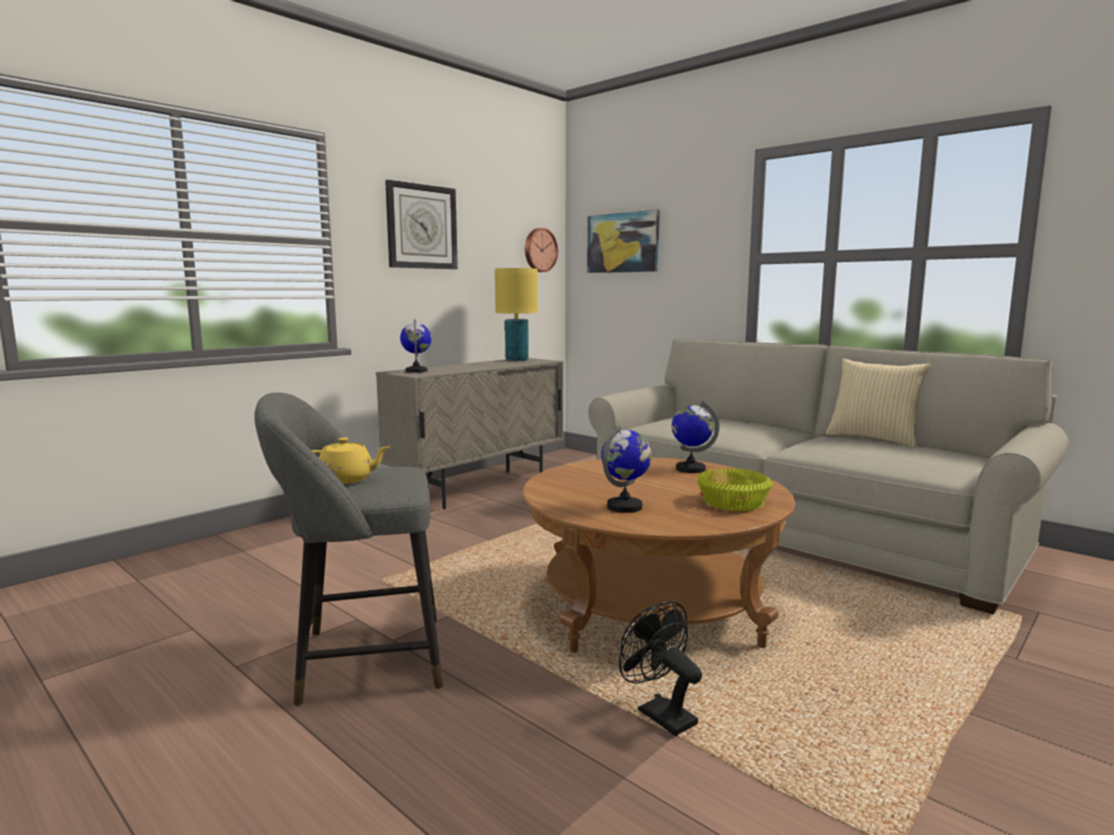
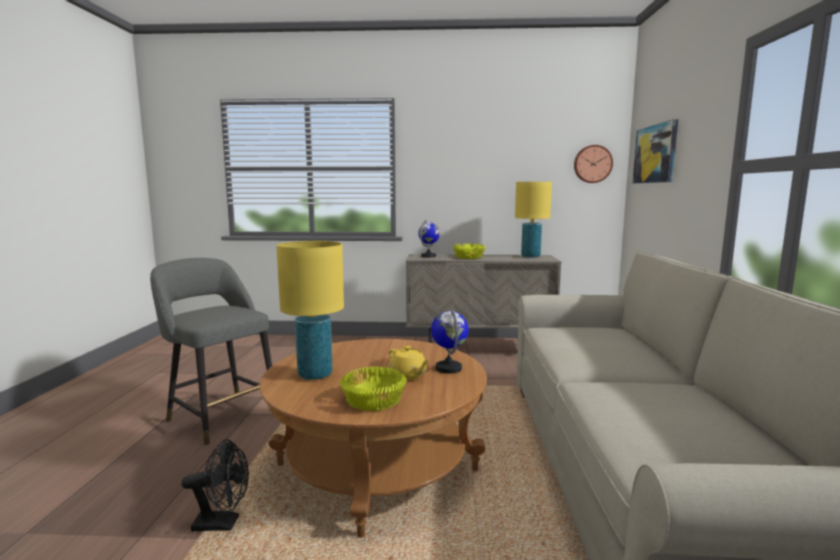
camera: 50 degrees right, 0 degrees up
yellow teapot [311,438,390,484] -> yellow teapot moved to [388,346,430,380]
wall clock [385,180,458,269] -> none
globe [601,425,652,513] -> yellow table lamp [276,241,344,380]
black fan [619,601,702,736] -> black fan turned 75 degrees clockwise [181,439,249,531]
pillow [826,358,931,447] -> none
none -> yellow bowl [453,244,486,259]

